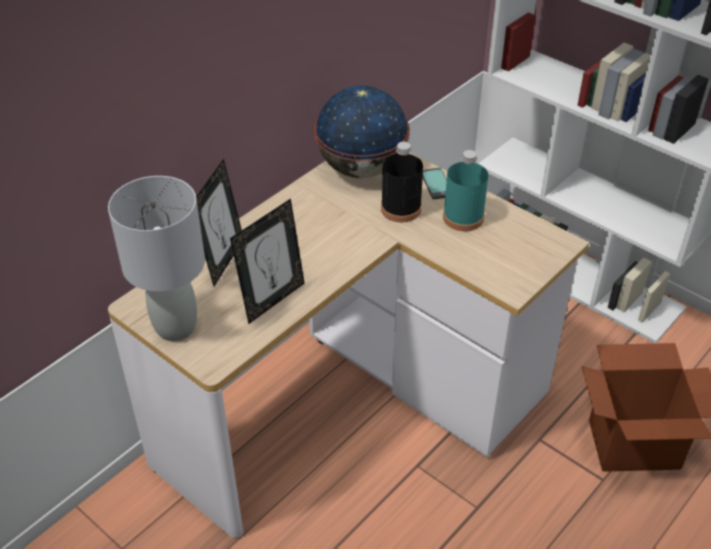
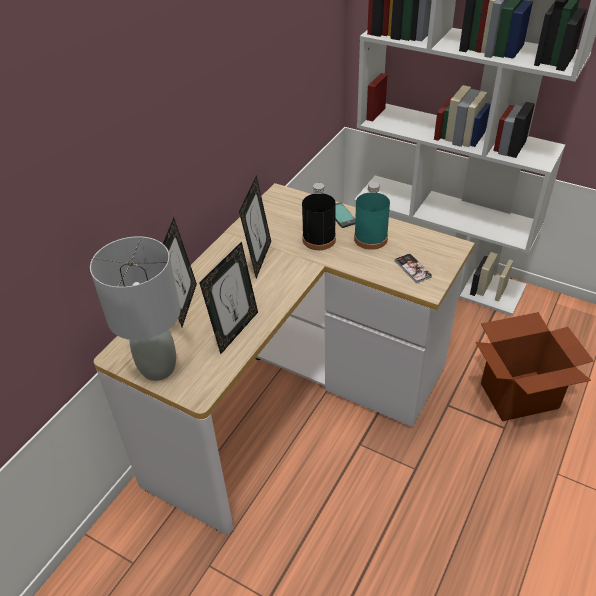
camera: 10 degrees left, 0 degrees up
globe [314,86,410,178] -> none
none -> picture frame [239,175,271,279]
none -> phone [394,254,432,283]

